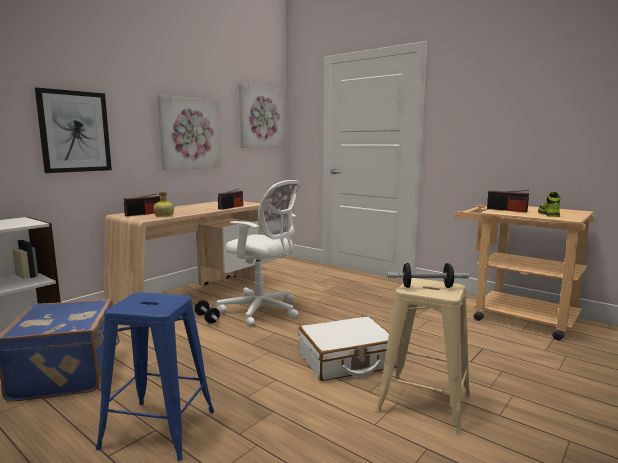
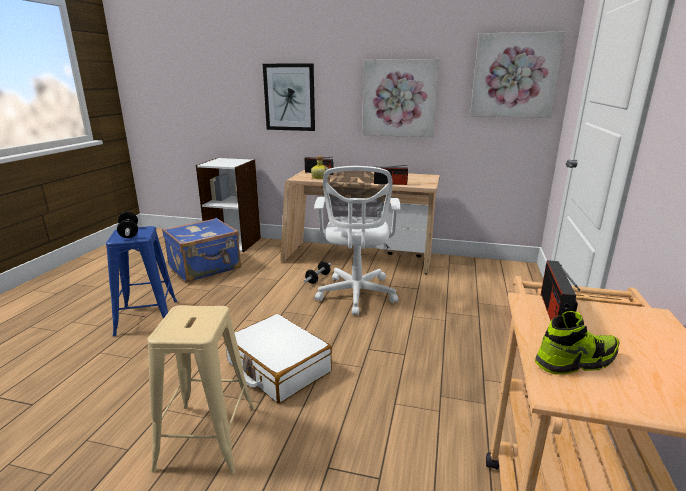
camera: 65 degrees right, 10 degrees up
dumbbell [387,263,469,288] -> dumbbell moved to [117,212,138,238]

